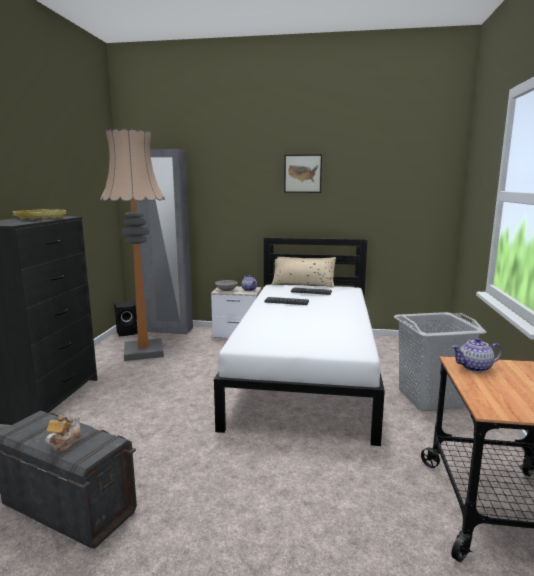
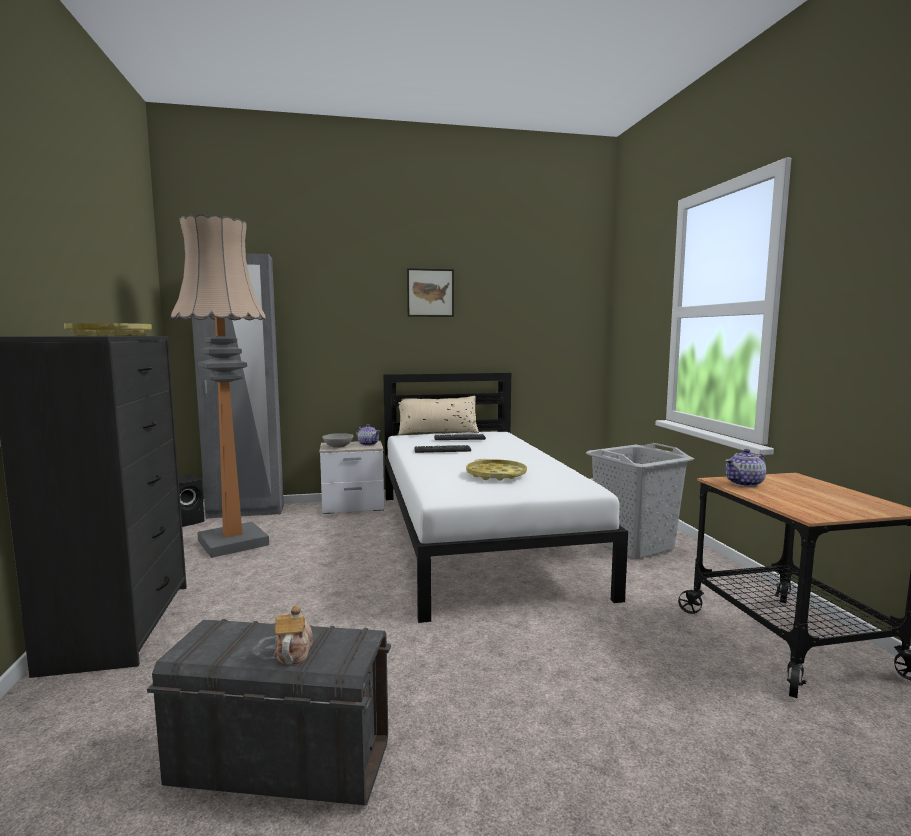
camera: 20 degrees left, 5 degrees down
none -> yellow tray [466,459,527,481]

